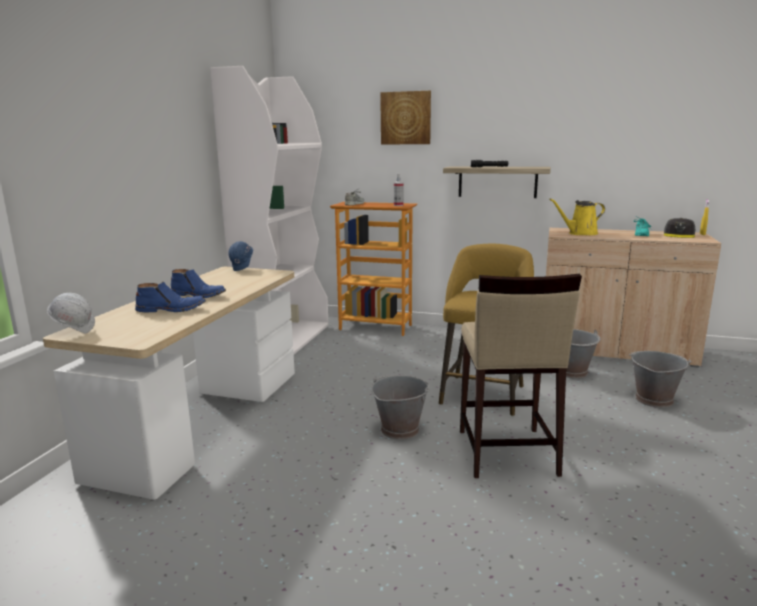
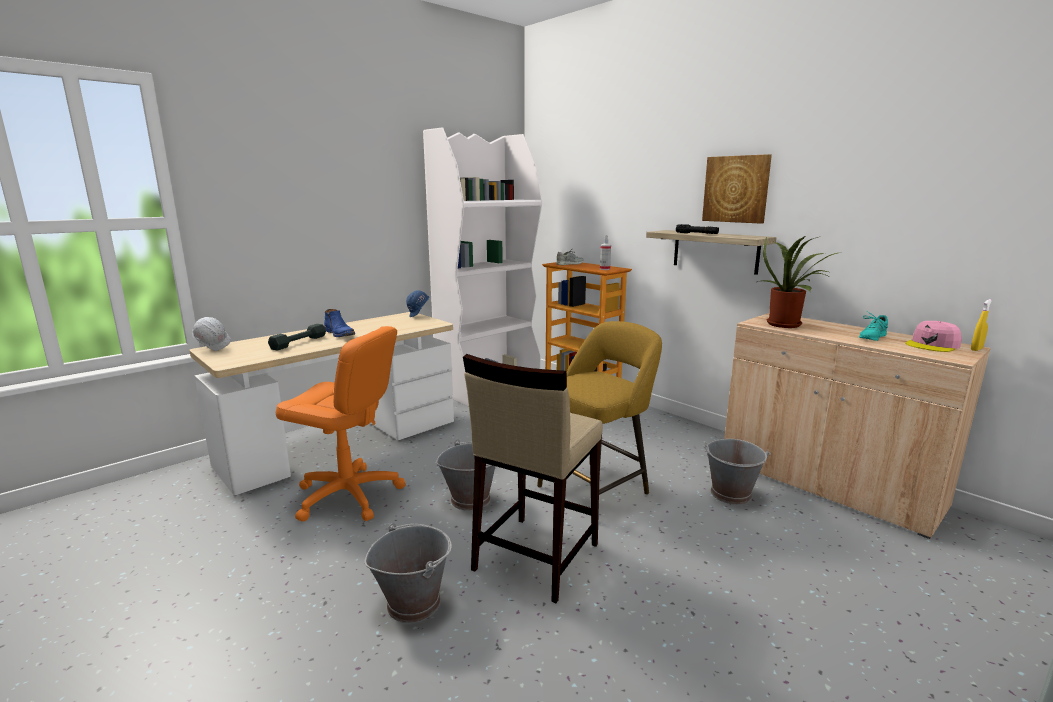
camera: 30 degrees right, 0 degrees up
blue boot [135,281,206,312] -> grey dumbbell [268,324,326,350]
picture [380,91,431,145] -> picture moved to [702,154,772,224]
yellow watering can [549,199,605,235] -> potted plant [757,236,837,328]
grey bucket [629,351,692,408] -> grey bucket moved to [364,523,452,623]
grey cap [664,218,696,238] -> pink cap [905,321,962,352]
none -> orange office chair [276,326,406,521]

